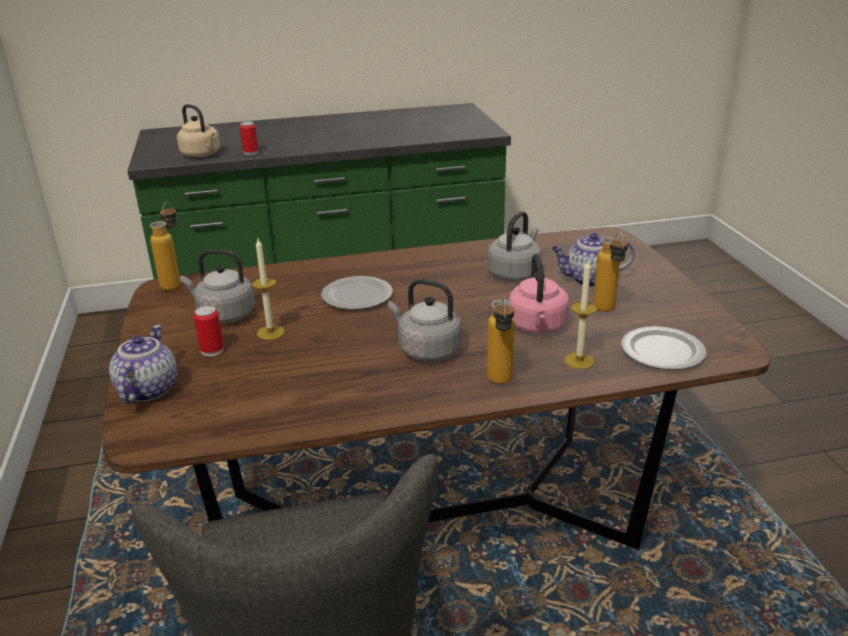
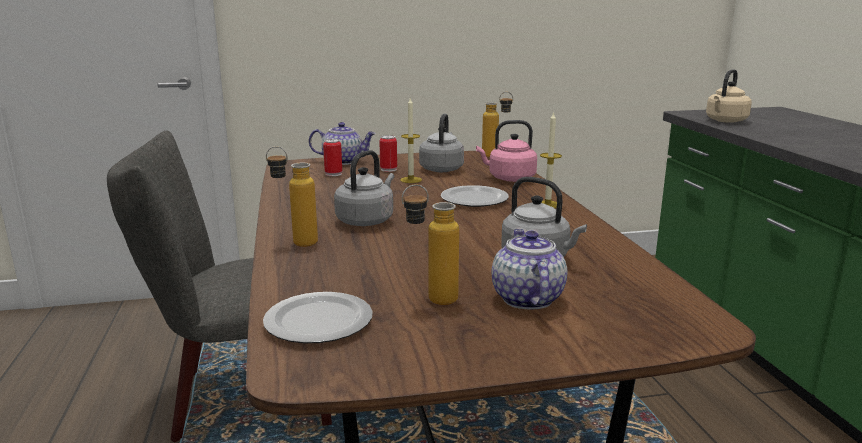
camera: 90 degrees right, 10 degrees down
can [240,121,258,155] -> can moved to [323,139,342,176]
pink kettle [509,254,569,334] -> pink kettle moved to [476,120,537,182]
candle [564,261,597,369] -> candle moved to [540,111,562,208]

